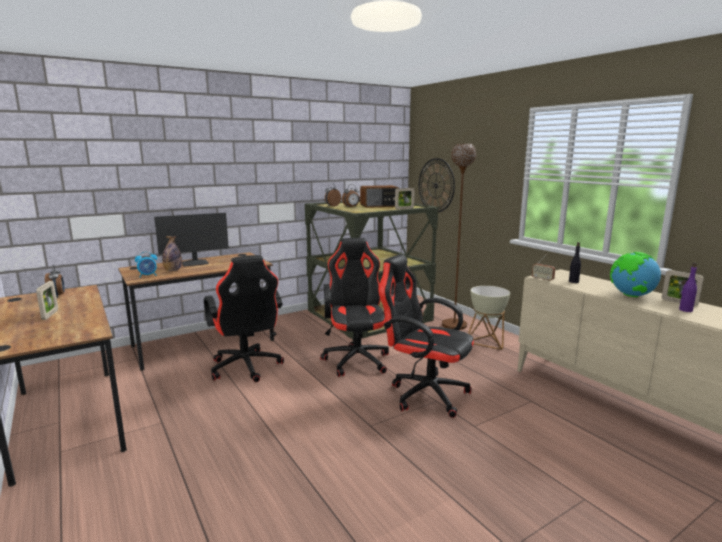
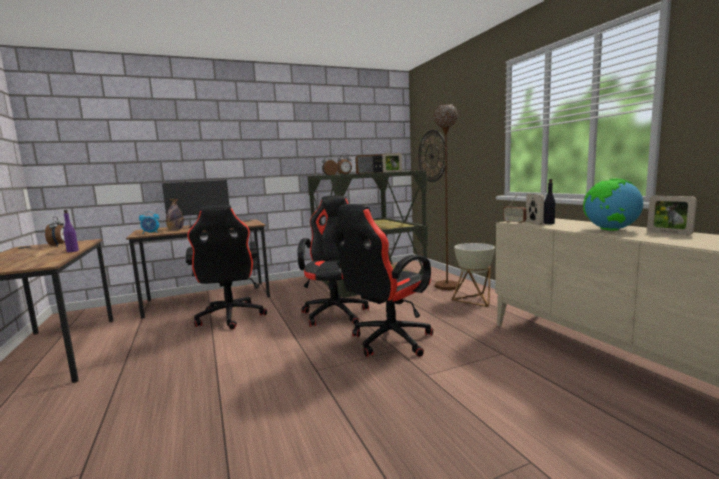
camera: 10 degrees right, 5 degrees down
picture frame [36,281,58,320] -> picture frame moved to [526,194,544,225]
black office chair [378,254,474,418] -> black office chair turned 90 degrees counterclockwise [332,204,433,357]
purple bottle [679,263,697,312] -> purple bottle moved to [63,210,79,252]

